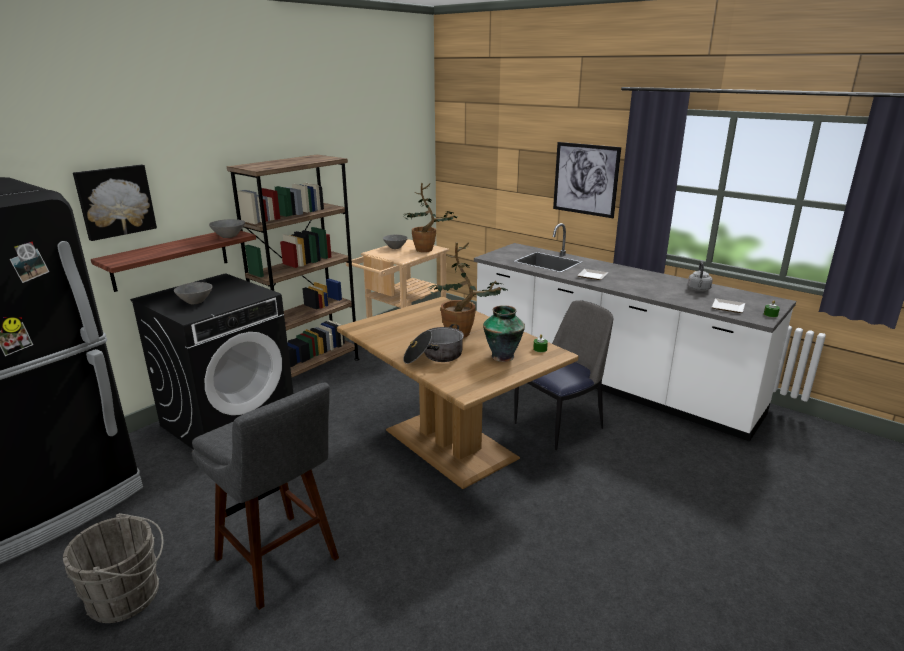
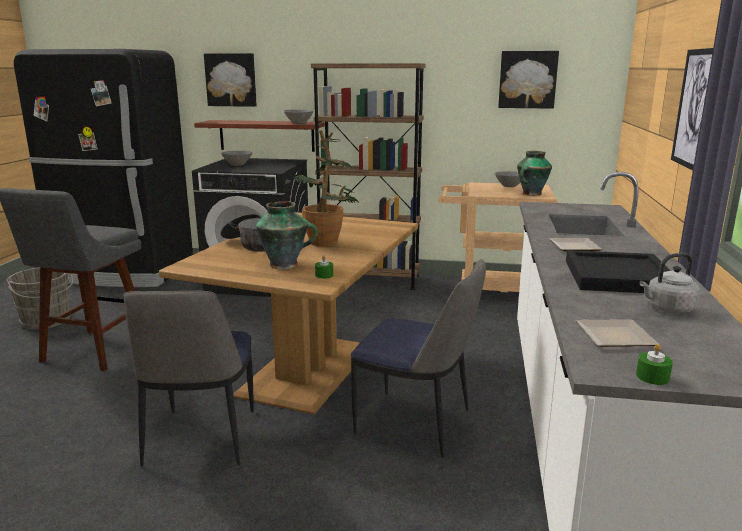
camera: 60 degrees right, 5 degrees down
potted plant [404,183,458,252] -> vase [517,151,552,196]
none -> chair [123,291,254,467]
none -> picture [498,51,559,109]
none -> black tray [566,250,671,293]

